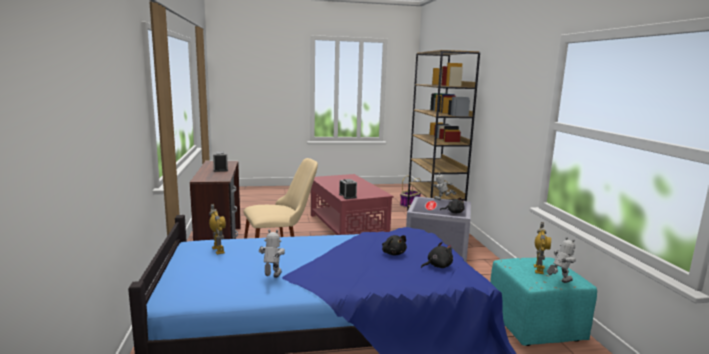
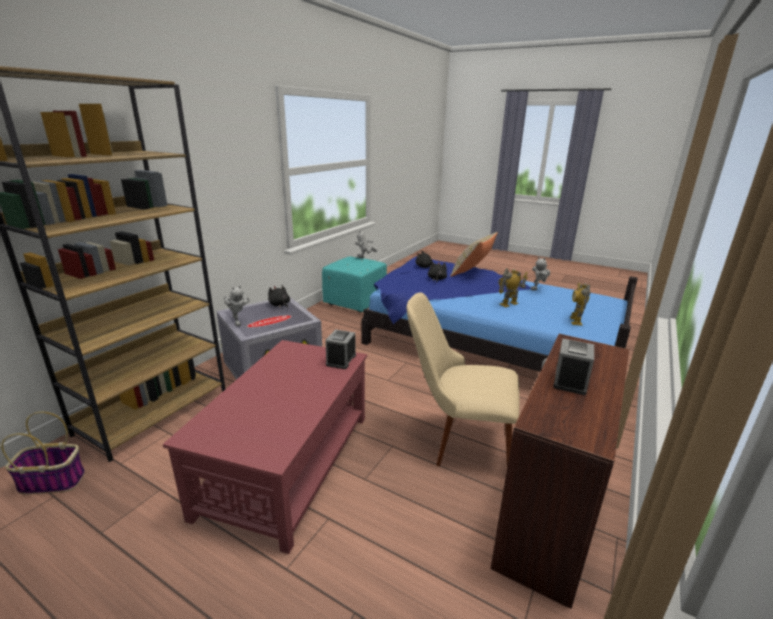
camera: 140 degrees left, 10 degrees up
toy robot [534,222,551,274] -> toy robot moved to [498,268,528,307]
none -> beige pillow [450,232,498,277]

